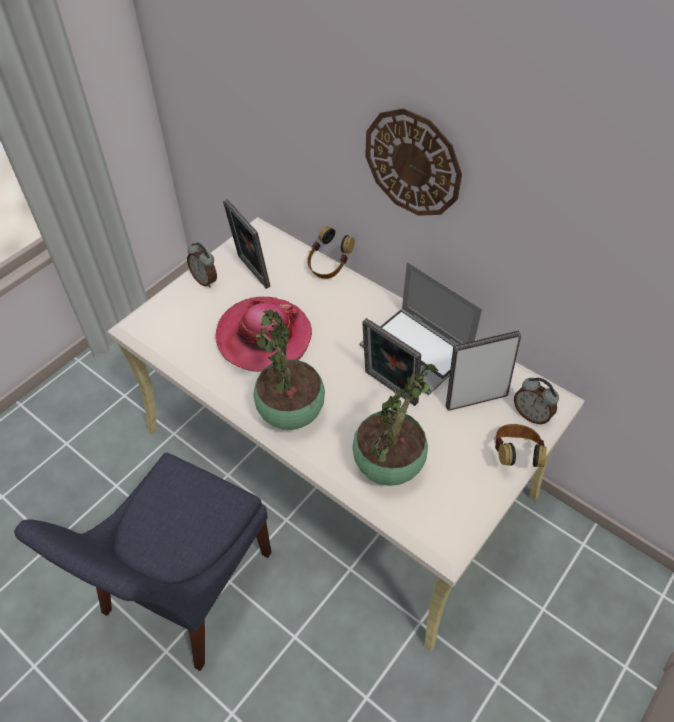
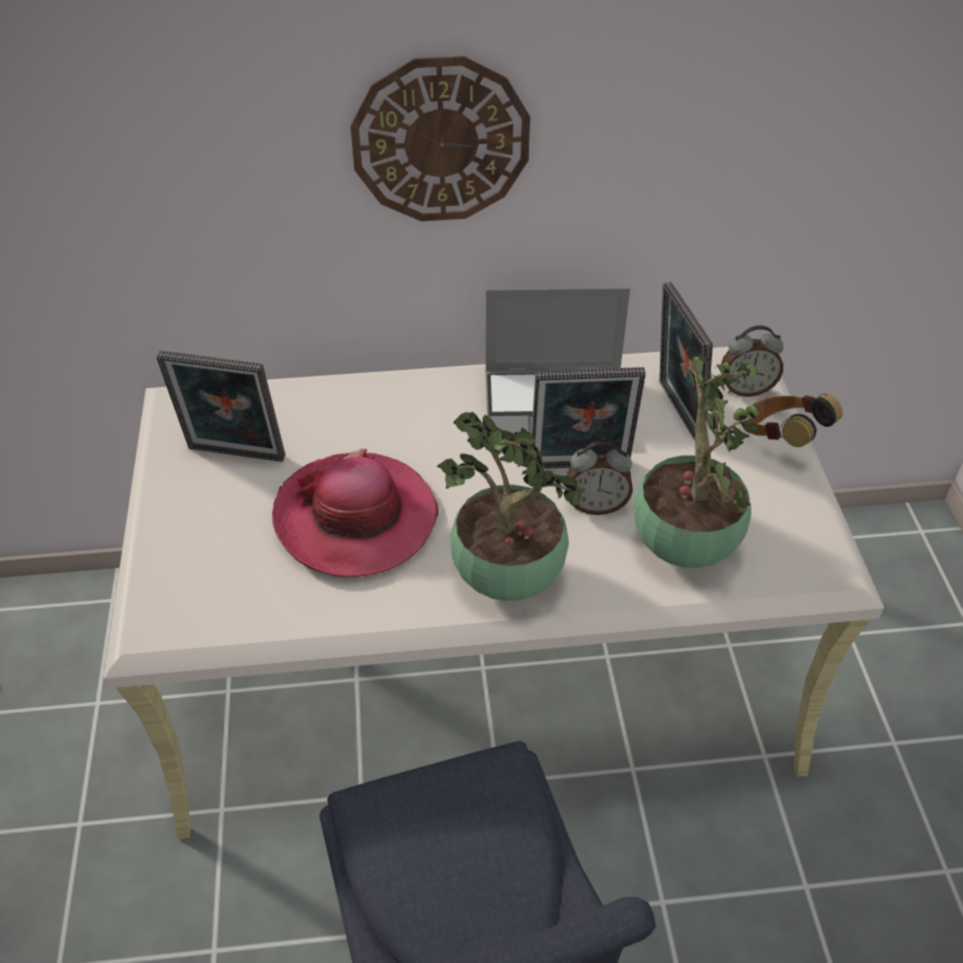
camera: 45 degrees left, 5 degrees down
alarm clock [187,242,217,288] -> alarm clock moved to [567,441,633,515]
headphones [307,226,355,279] -> none
picture frame [446,331,521,411] -> picture frame turned 45 degrees counterclockwise [659,282,713,440]

